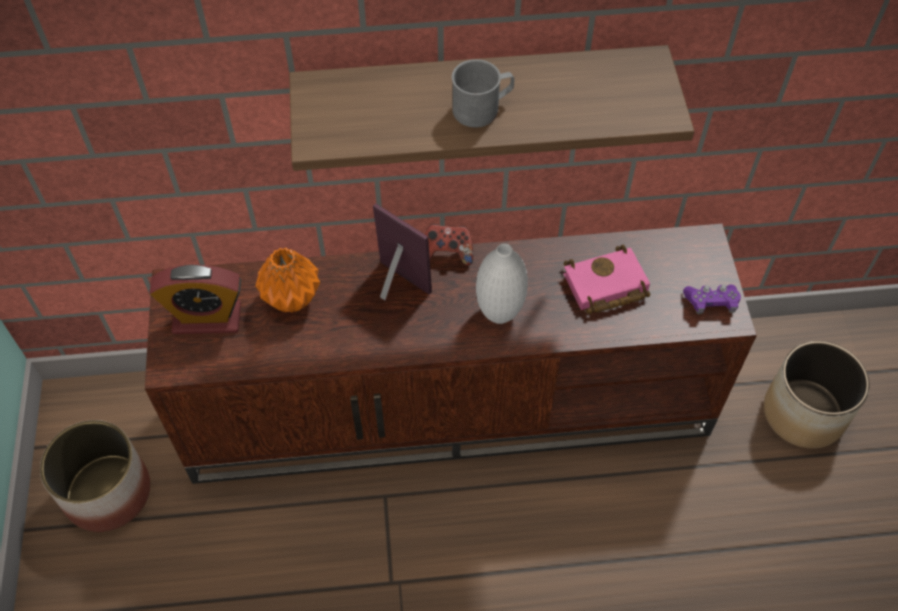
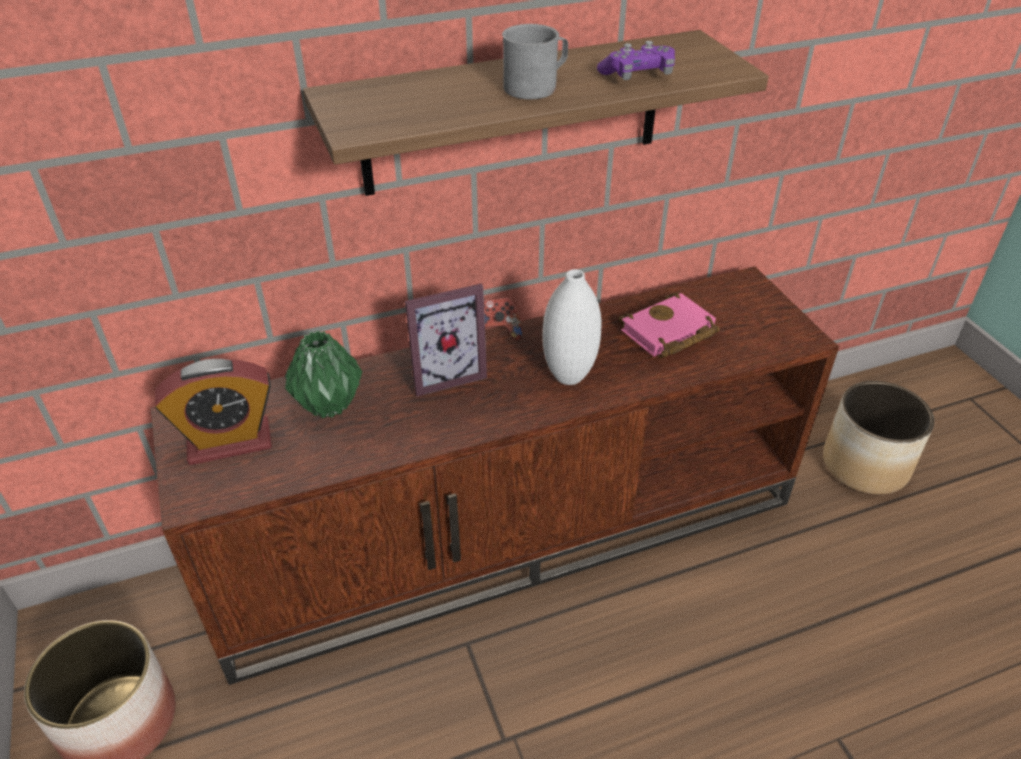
camera: 15 degrees left, 15 degrees down
orange vase [255,248,320,313] -> green vase [285,330,362,418]
picture frame [373,203,432,300] -> picture frame turned 135 degrees clockwise [405,284,487,396]
purple game controller [683,285,741,314] -> purple game controller moved to [597,41,675,80]

